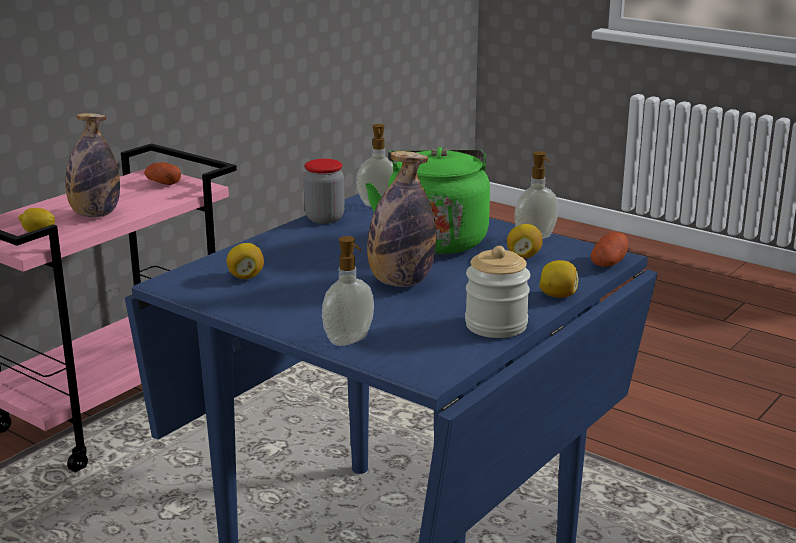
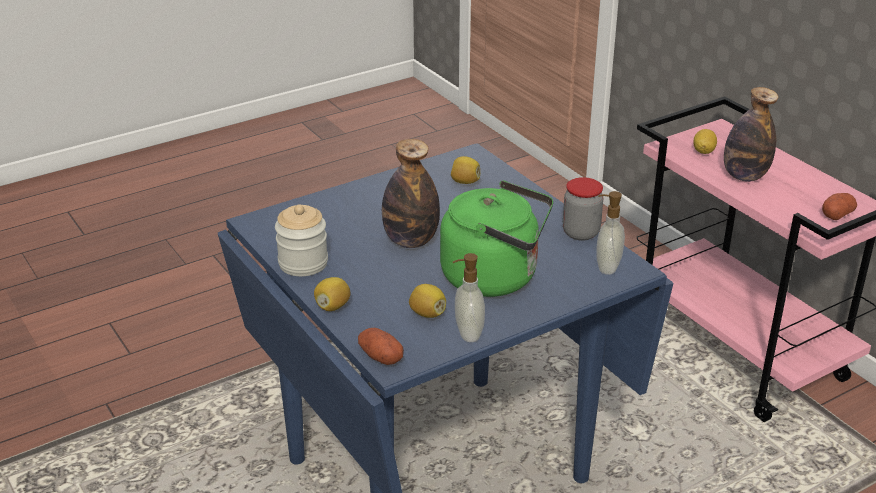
camera: 110 degrees right, 10 degrees up
soap dispenser [322,236,374,346] -> none

